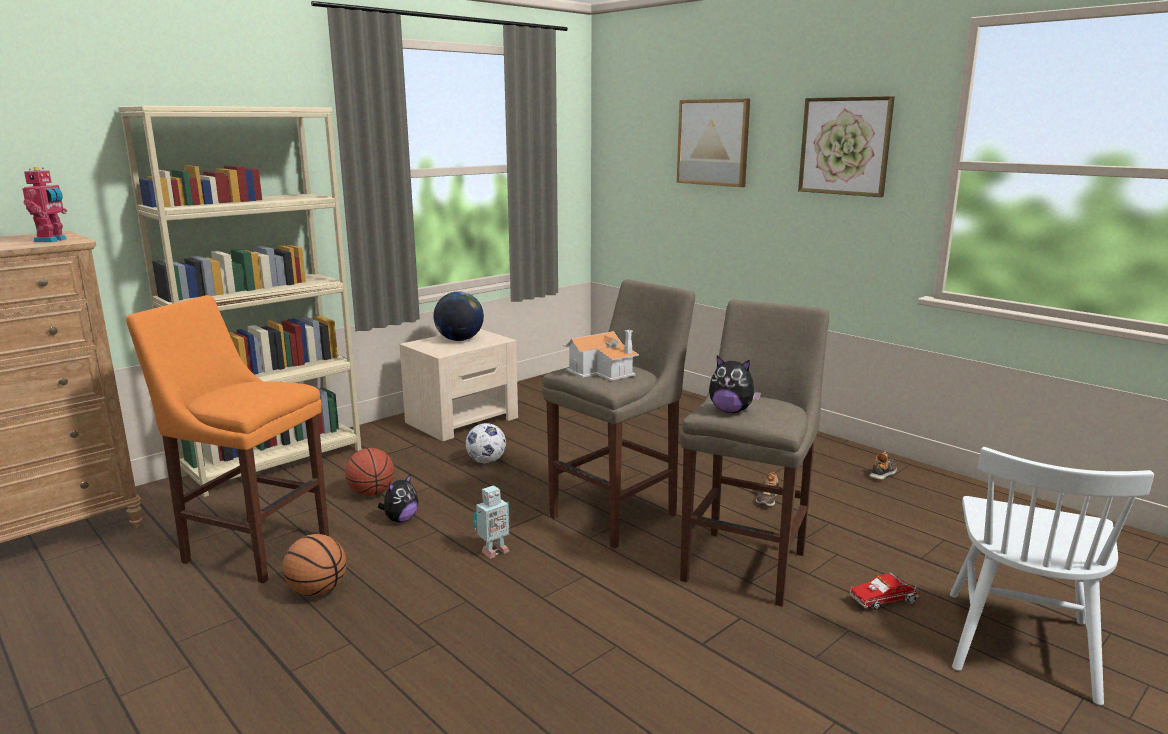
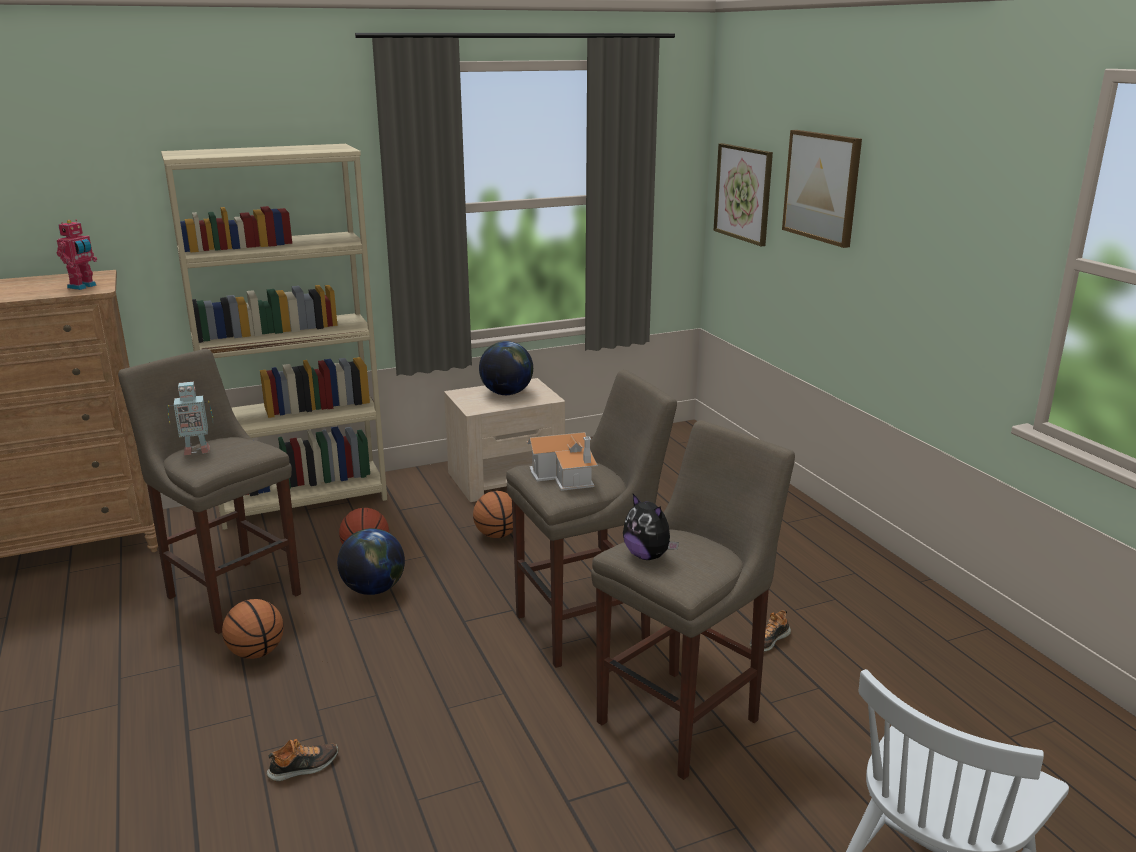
camera: 20 degrees right, 5 degrees up
orange stool [126,295,329,583] -> beige stool [118,349,301,634]
plush toy [378,475,419,523] -> globe [337,528,405,595]
football [466,423,506,464] -> basketball [473,491,513,538]
toy robot [473,485,510,559] -> toy robot moved to [167,382,213,455]
picture [798,96,895,197] -> picture moved to [713,143,773,246]
toy truck [850,572,918,610] -> none
shoe [869,452,897,480] -> shoe moved to [267,739,338,781]

